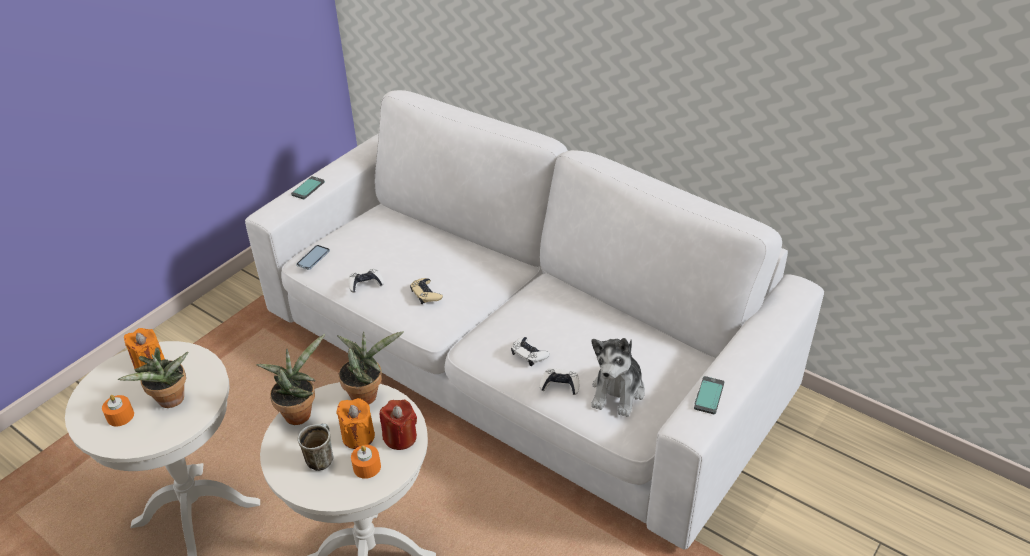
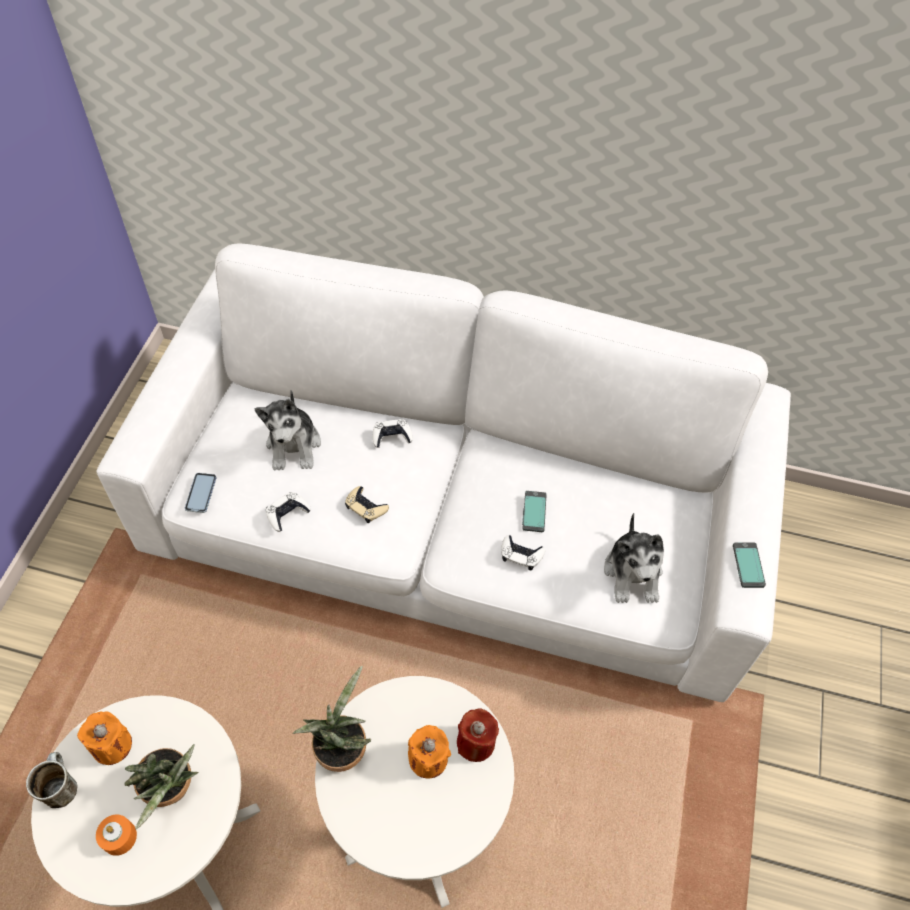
camera: 25 degrees left, 15 degrees up
phone [291,176,325,199] -> phone moved to [522,491,547,532]
mug [298,424,333,471] -> mug moved to [26,752,78,808]
potted plant [337,331,404,404] -> none
orange candle [351,445,381,479] -> none
white game controller [540,368,579,395] -> white game controller moved to [373,419,413,448]
none -> plush toy [254,390,321,470]

